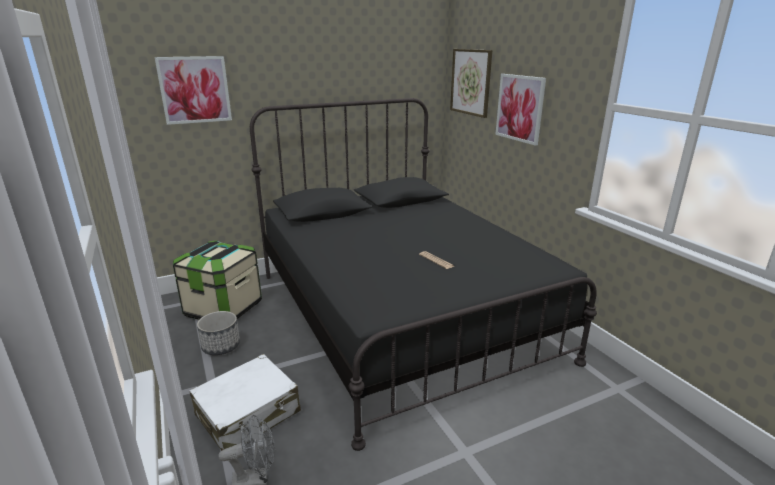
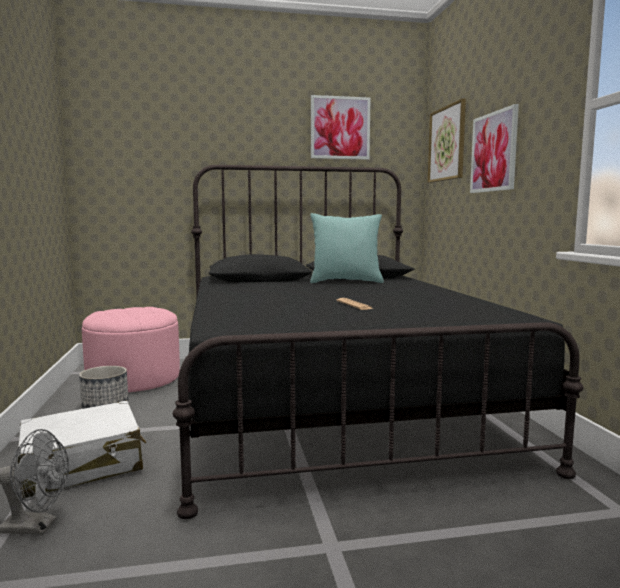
camera: 15 degrees right, 15 degrees down
picture [155,56,232,125] -> picture moved to [311,95,370,160]
storage box [173,240,262,320] -> pink ottoman [82,307,180,392]
none -> turquoise pillow [310,213,384,283]

